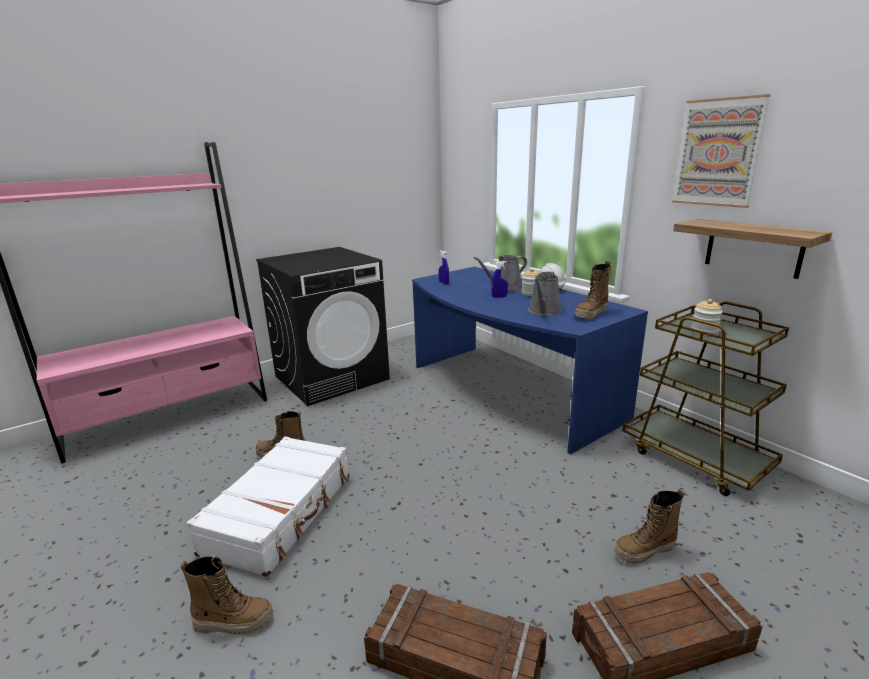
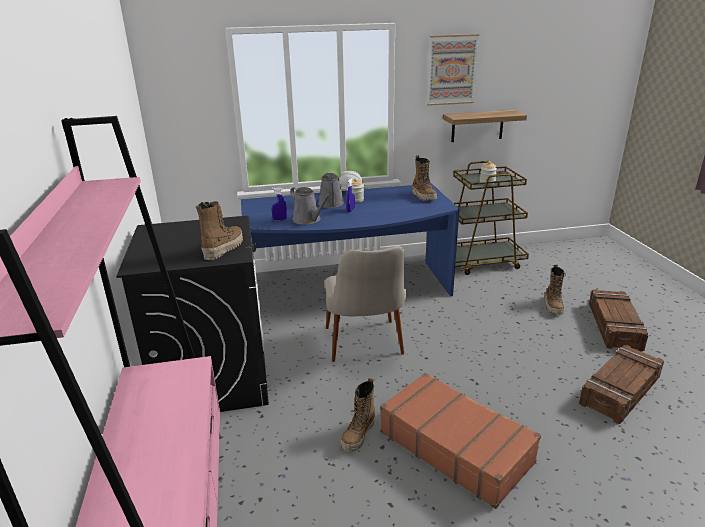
camera: 65 degrees left, 5 degrees up
boot [181,556,273,635] -> boot moved to [196,201,243,260]
white suitcase [187,436,349,577] -> brown suitcase [380,373,541,509]
grey watering can [528,271,563,316] -> grey watering can moved to [290,186,331,225]
none -> beige chair [325,246,406,362]

